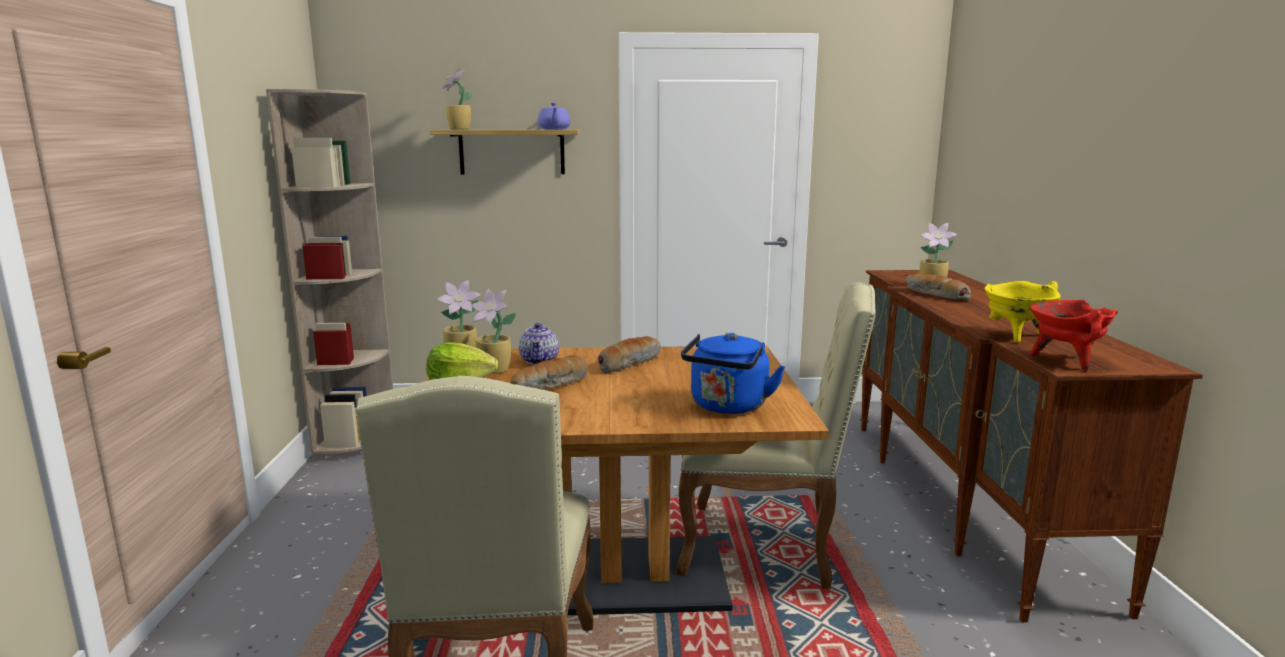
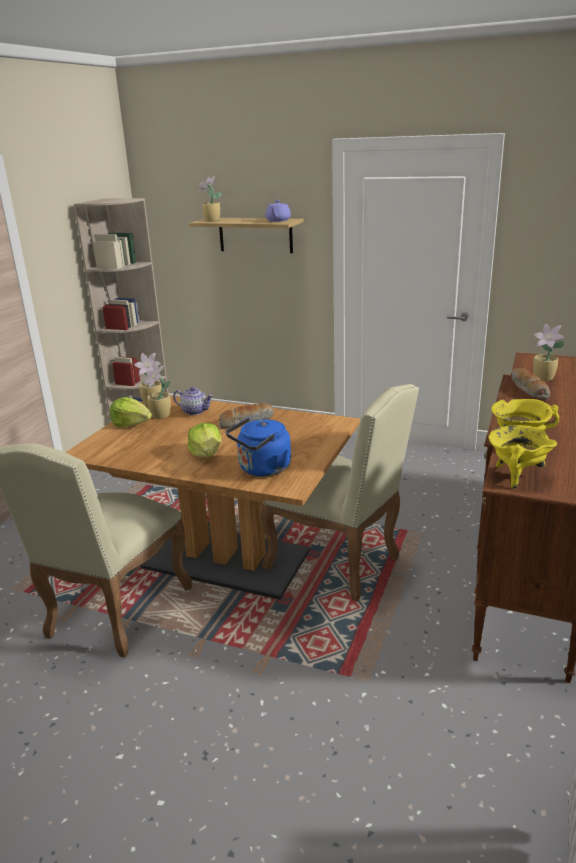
camera: 25 degrees right, 10 degrees up
bread [510,355,588,390] -> none
teapot [519,323,559,365] -> teapot turned 90 degrees counterclockwise [173,387,213,415]
red cooking pot [1029,300,1118,371] -> yellow cooking pot [489,425,557,489]
none -> lettuce [188,423,222,457]

